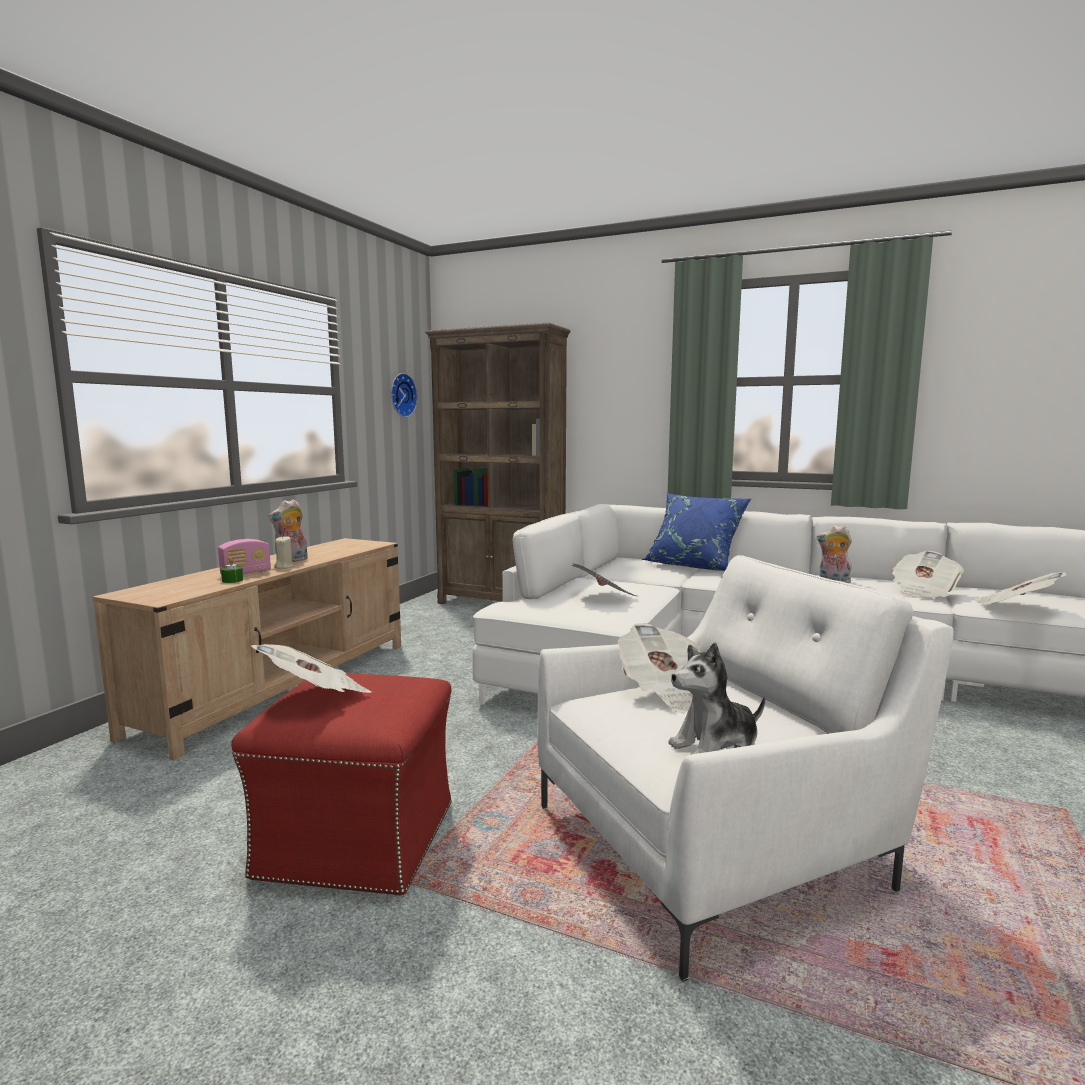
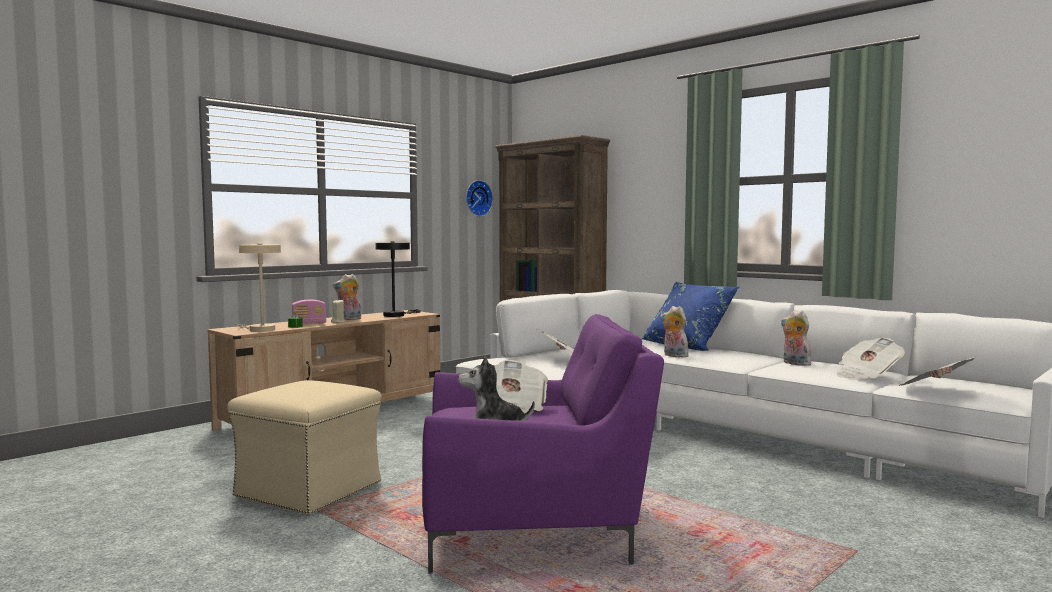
camera: 20 degrees right, 5 degrees down
red ottoman [231,673,452,896] -> beige ottoman [227,380,382,516]
newspaper [251,644,372,693] -> none
white armchair [537,555,954,982] -> purple armchair [422,314,664,573]
none -> beige table lamp [235,243,281,332]
none -> black table lamp [375,241,421,317]
none -> plush toy [662,306,691,357]

